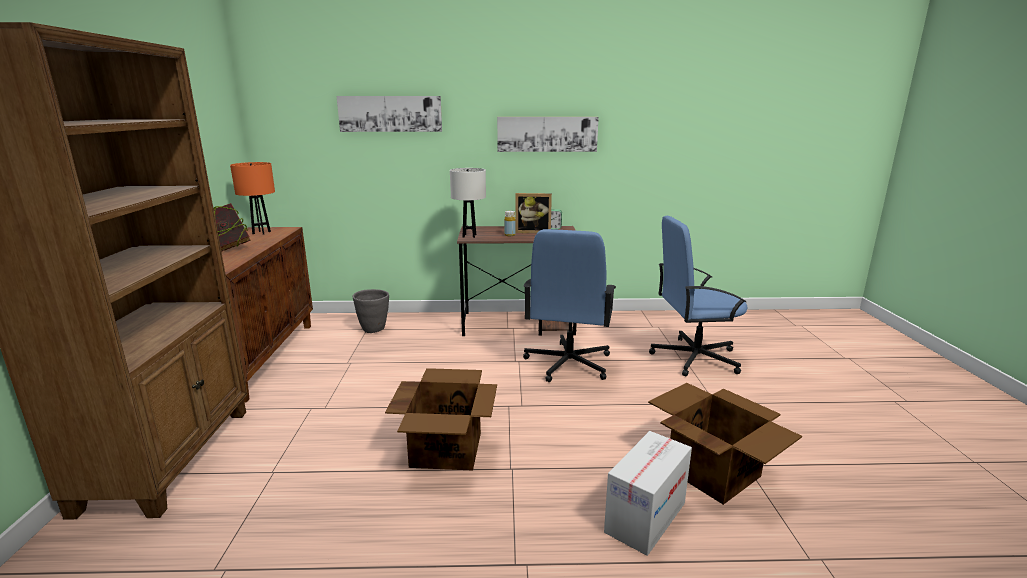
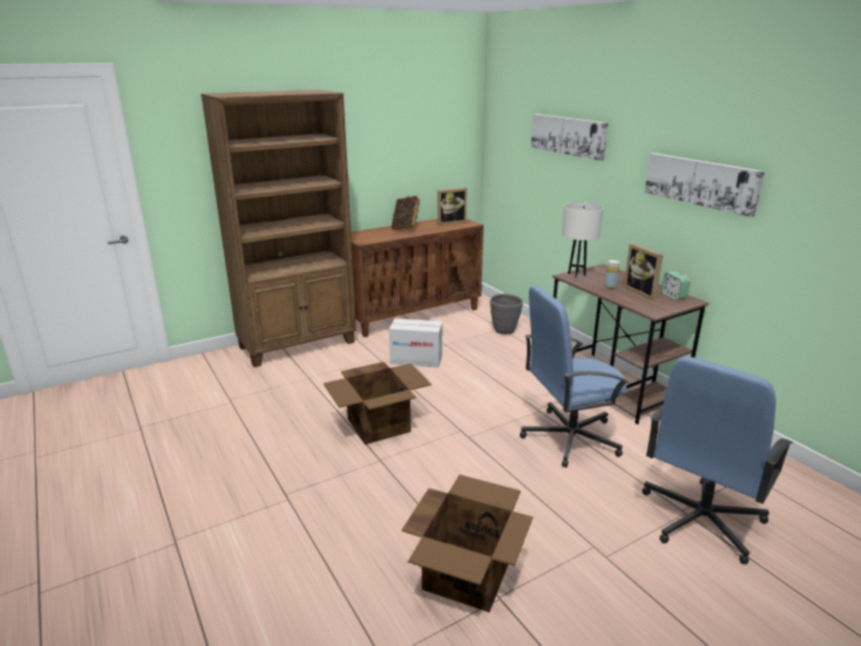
camera: 60 degrees right, 5 degrees up
orange table lamp [230,162,275,235] -> picture frame [437,188,467,225]
cardboard box [604,431,692,556] -> cardboard box moved to [389,318,443,367]
blue office chair [649,216,748,377] -> blue office chair turned 105 degrees counterclockwise [642,357,793,564]

